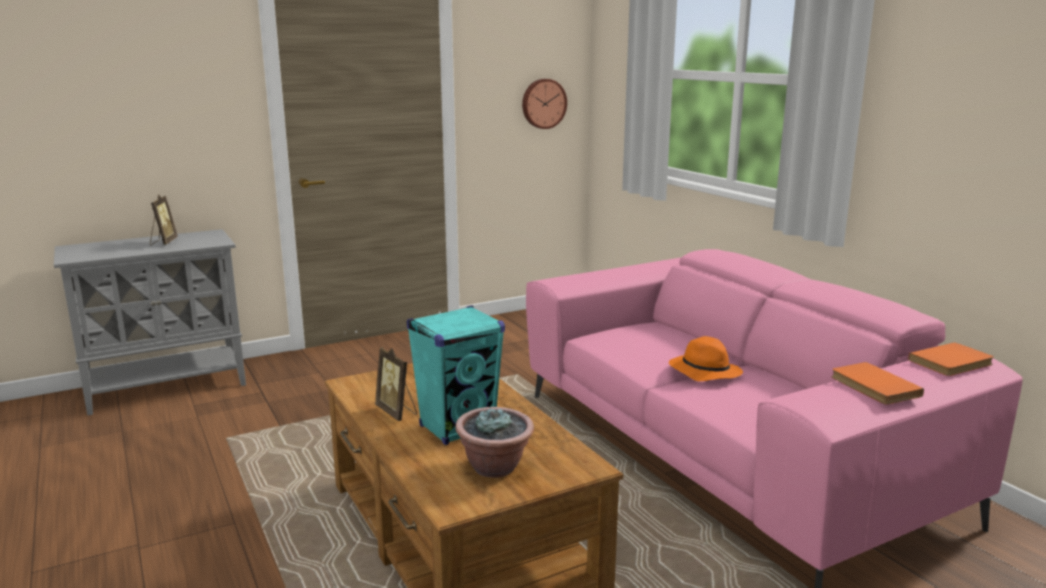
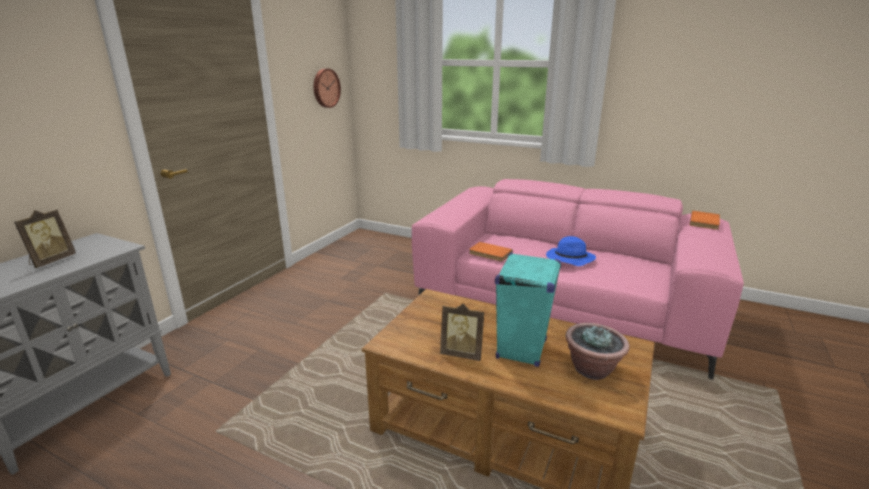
camera: 35 degrees left, 5 degrees up
picture frame [150,194,178,246] -> picture frame turned 60 degrees clockwise [14,210,76,268]
orange hat [669,336,743,381] -> blue hat [546,236,596,266]
orange book [832,362,924,405] -> orange book moved to [469,242,513,262]

